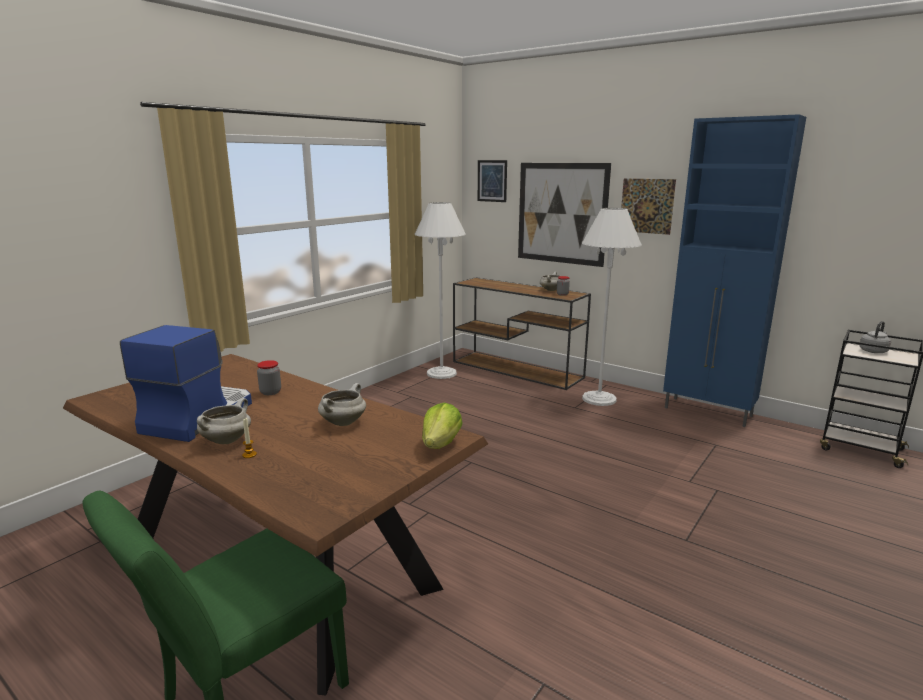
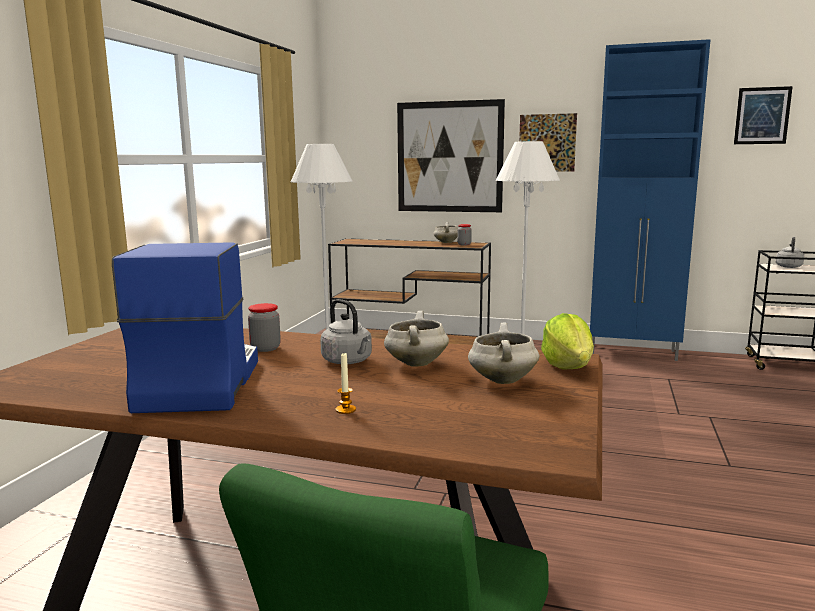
camera: 20 degrees left, 5 degrees down
white cooking pot [197,398,251,444] -> white cooking pot moved to [468,323,539,384]
picture [478,160,507,202] -> picture moved to [734,86,793,144]
none -> grey kettle [320,299,372,365]

